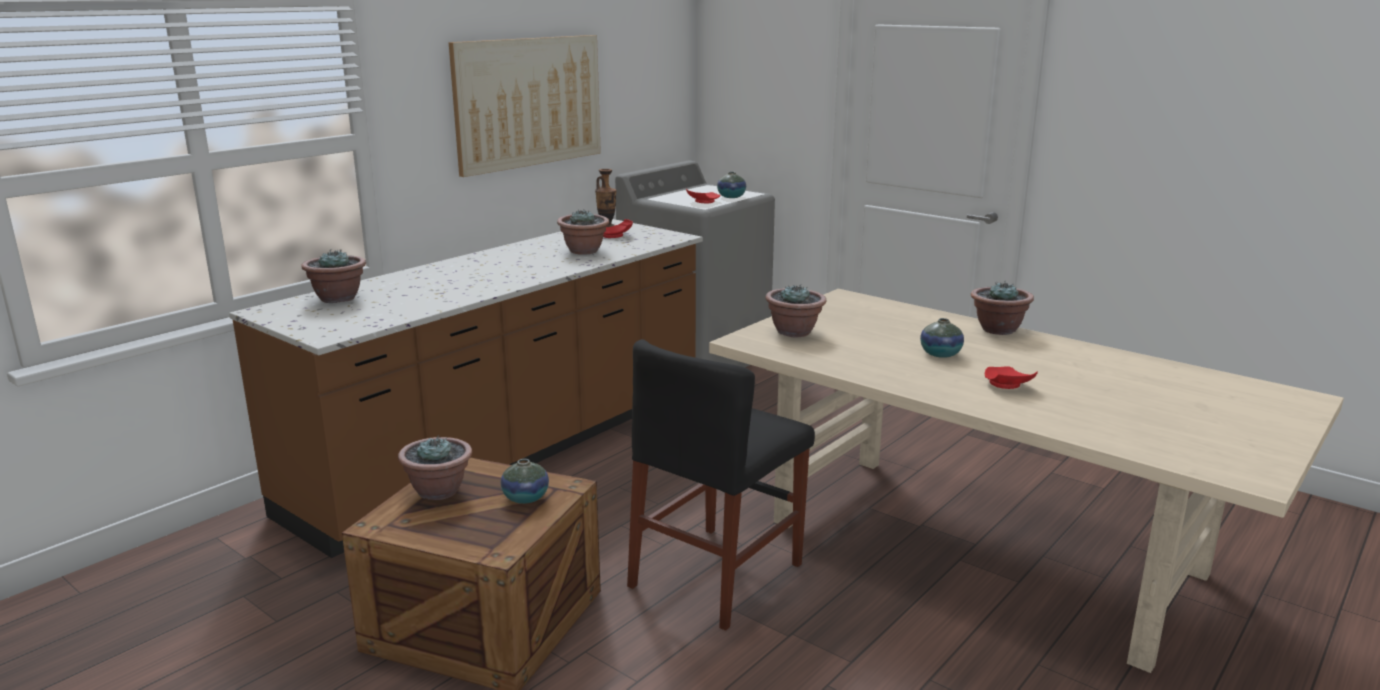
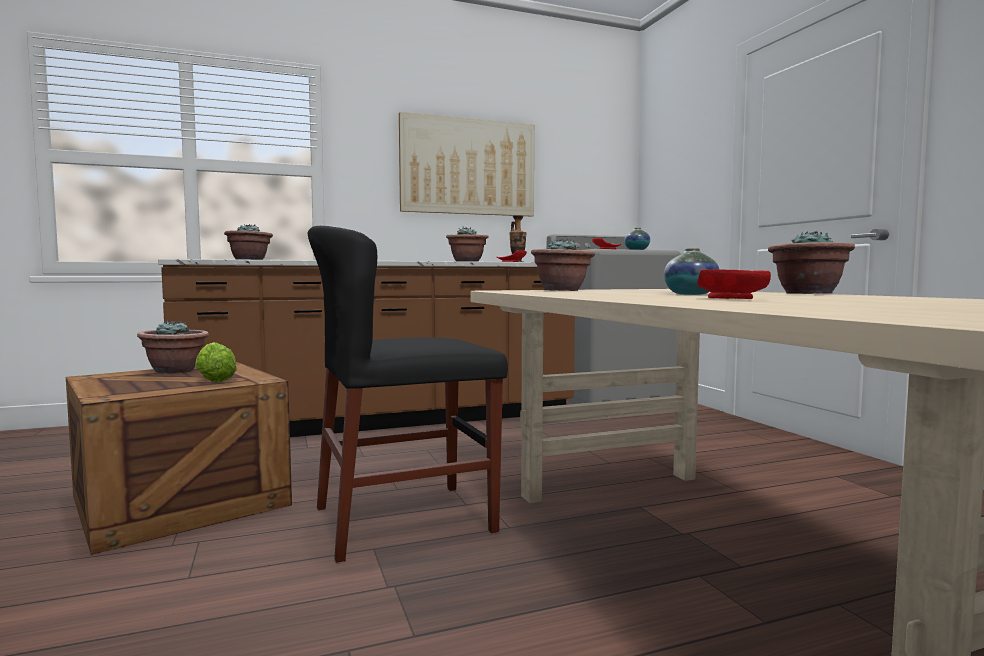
camera: 30 degrees right, 15 degrees down
vase [501,459,549,504] -> lettuce [195,342,237,382]

